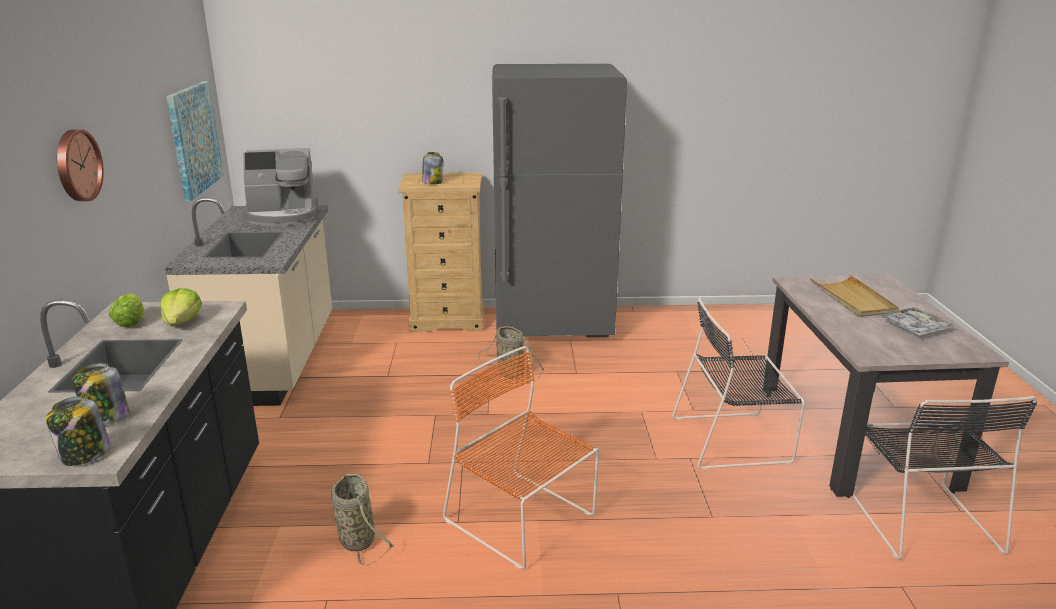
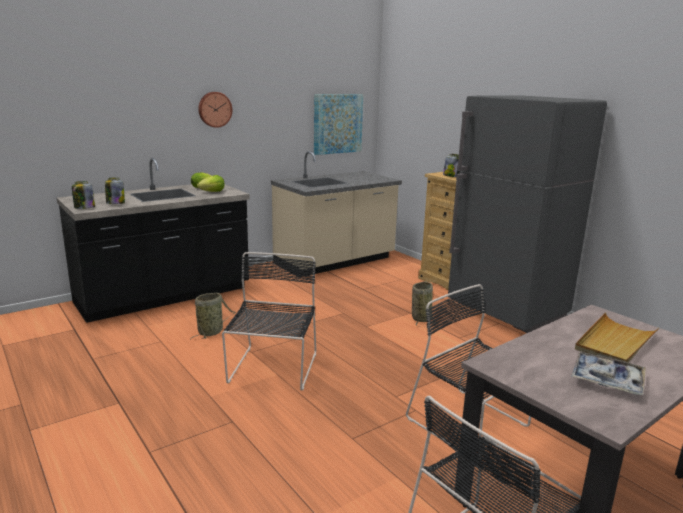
camera: 55 degrees right, 5 degrees down
coffee machine [243,148,318,226] -> none
orange chair [443,346,599,569] -> black chair [222,252,316,391]

